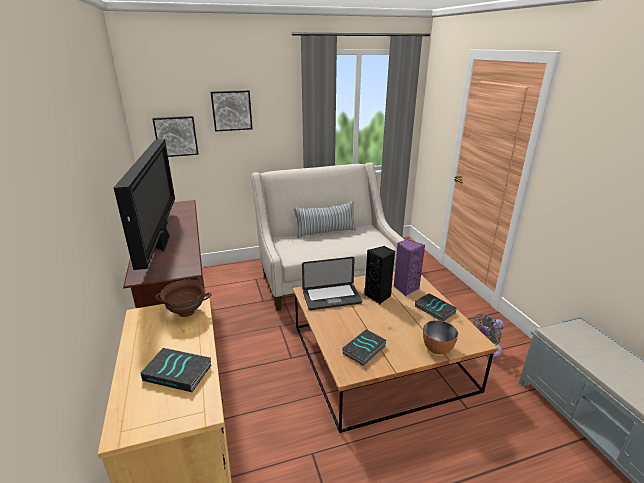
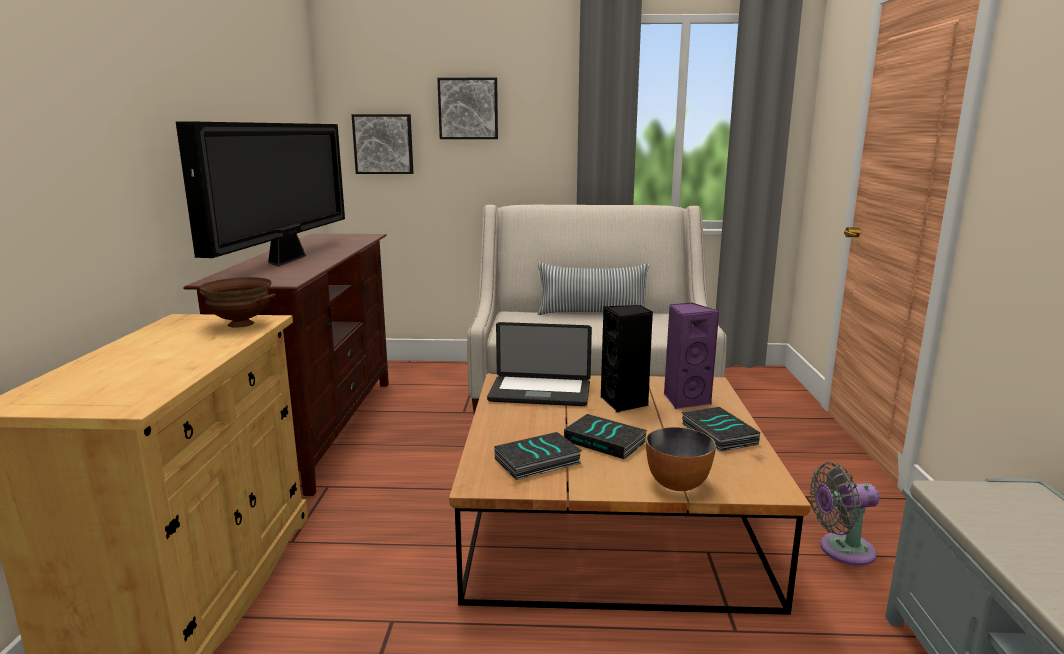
camera: 20 degrees right, 10 degrees down
book [140,348,212,392] -> book moved to [564,414,648,459]

